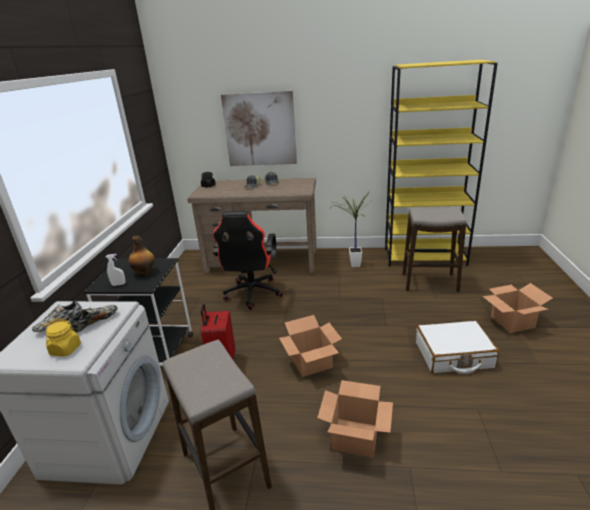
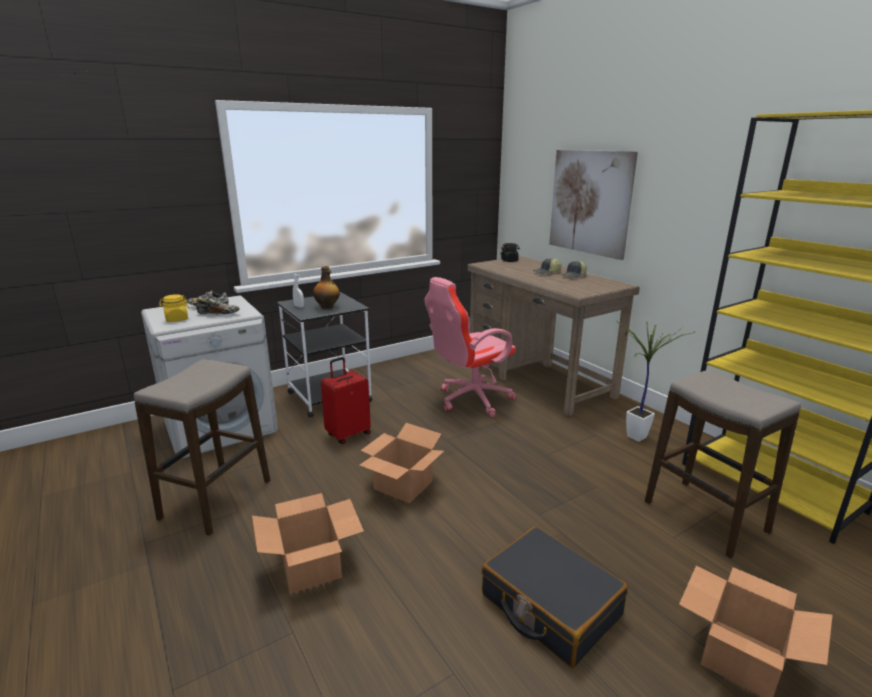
camera: 50 degrees right, 5 degrees down
black office chair [213,211,283,310] -> pink office chair [424,277,516,418]
white suitcase [416,321,499,374] -> black suitcase [481,526,628,668]

